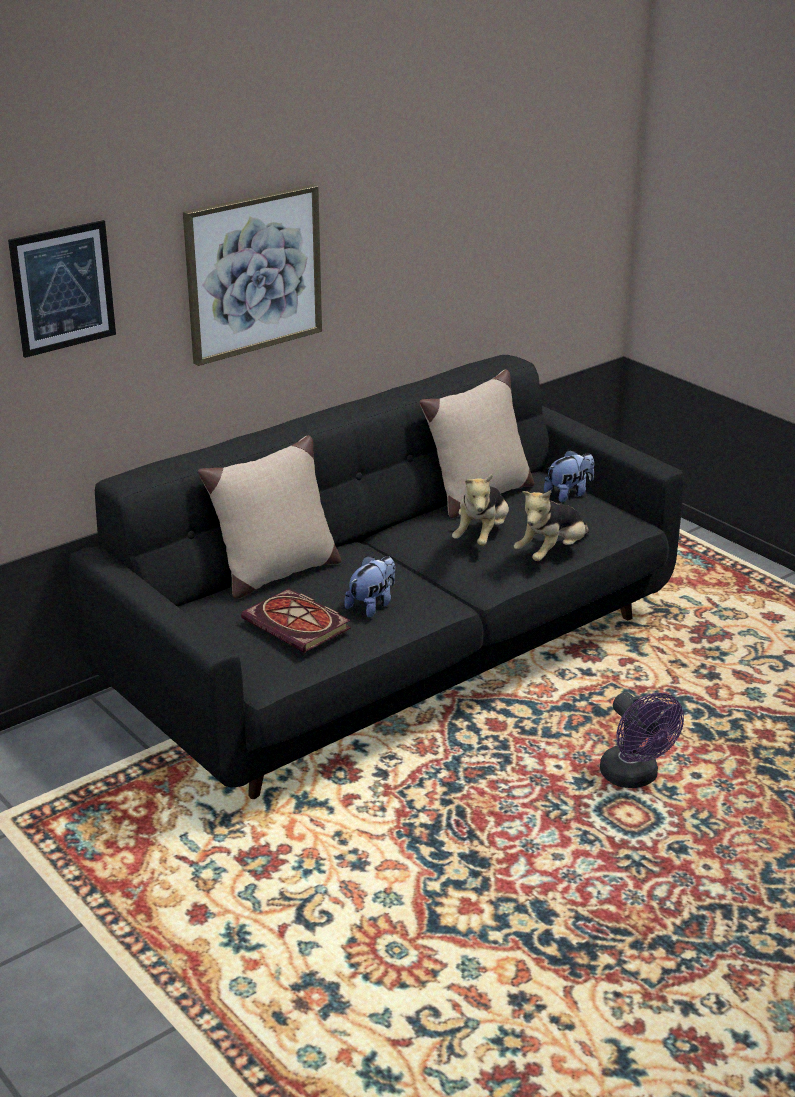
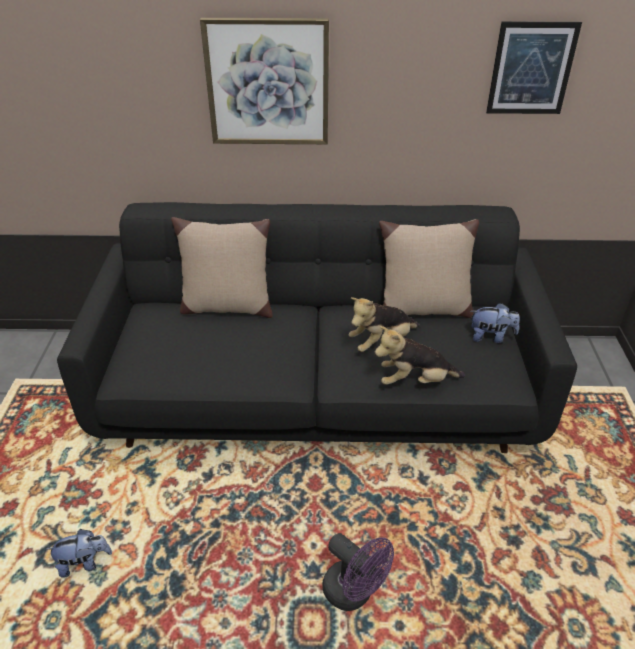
camera: 40 degrees right, 10 degrees up
picture [8,220,116,358] -> picture moved to [486,22,582,114]
book [241,588,351,653] -> none
plush toy [344,556,395,618] -> plush toy moved to [45,529,112,578]
purple fan [600,692,684,788] -> purple fan turned 60 degrees counterclockwise [322,533,394,611]

